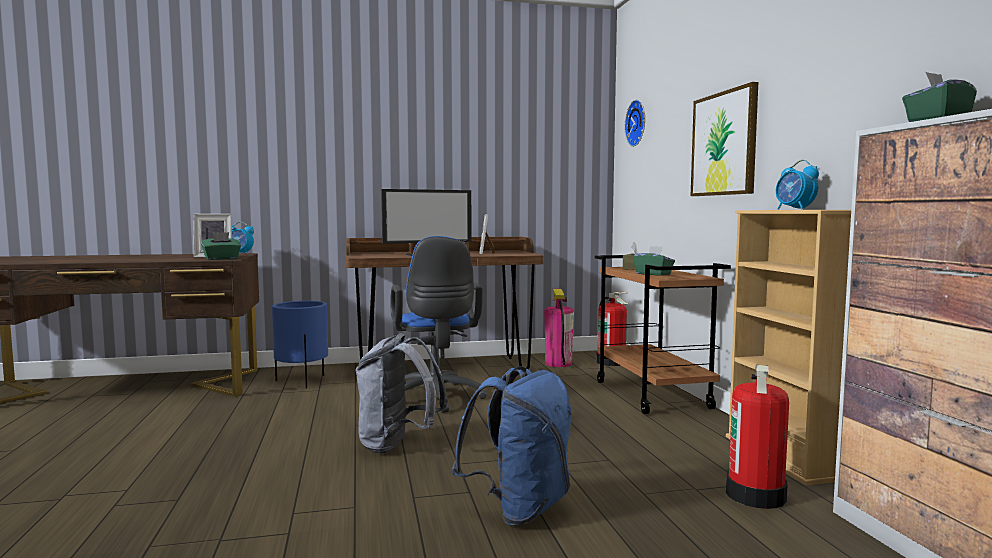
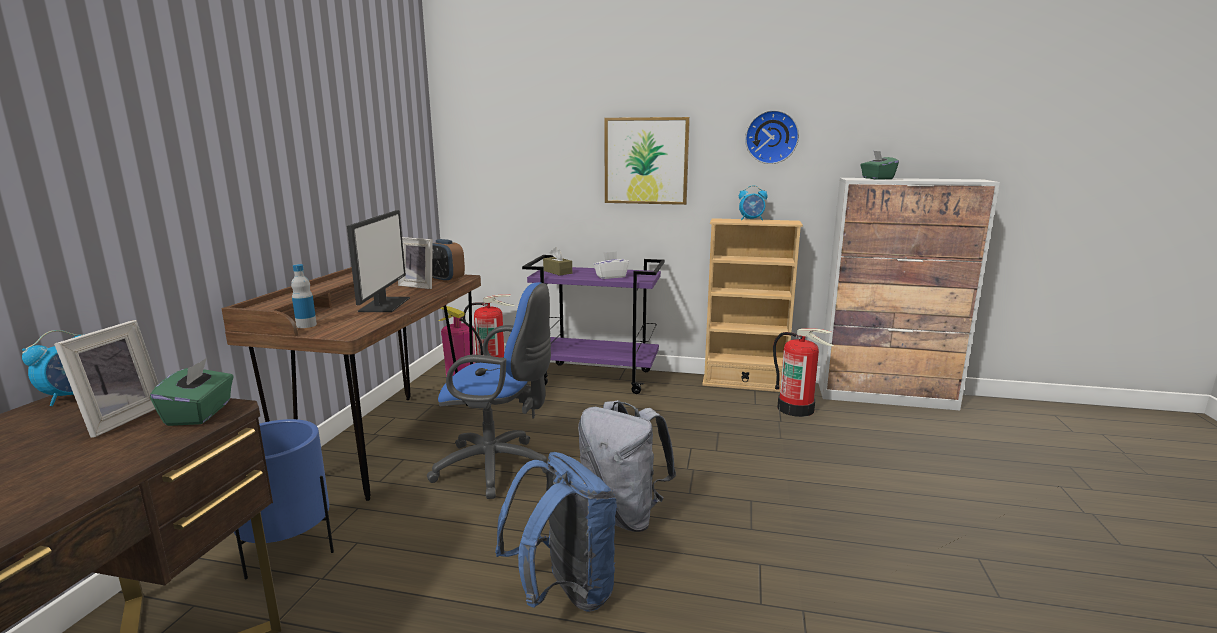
camera: 65 degrees left, 10 degrees up
blue backpack [452,366,572,525] -> blue backpack moved to [495,452,617,612]
brown cart [595,255,731,414] -> purple cart [522,255,665,394]
wall clock [625,100,645,147] -> wall clock moved to [745,110,799,164]
green tissue box [633,246,675,276] -> white tissue box [593,251,629,279]
none -> bottle [291,264,317,328]
none -> alarm clock [432,239,465,283]

